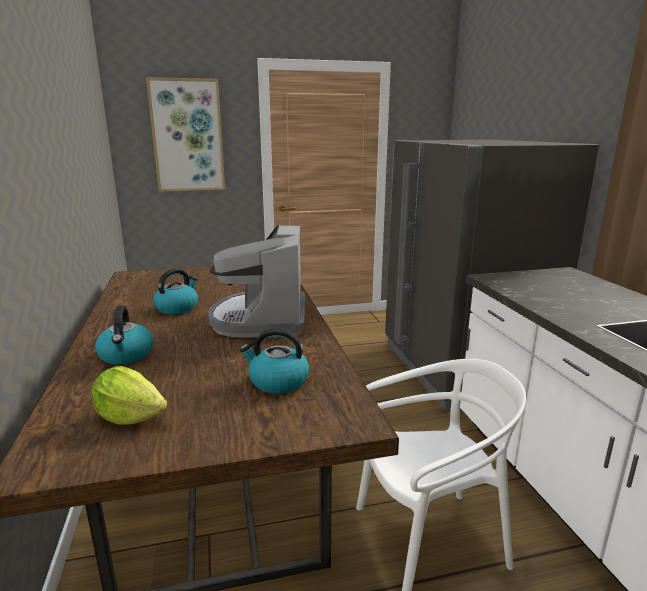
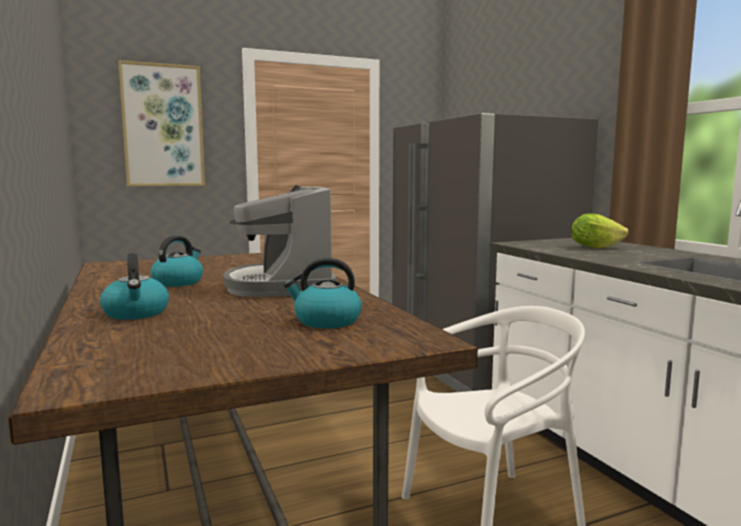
camera: 10 degrees left, 10 degrees down
lettuce [92,366,167,425] -> lettuce moved to [571,213,629,249]

